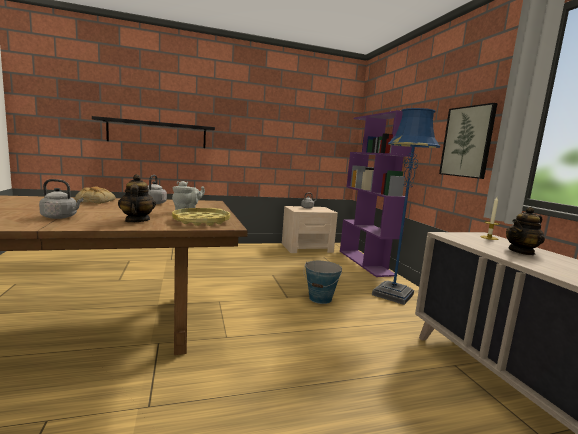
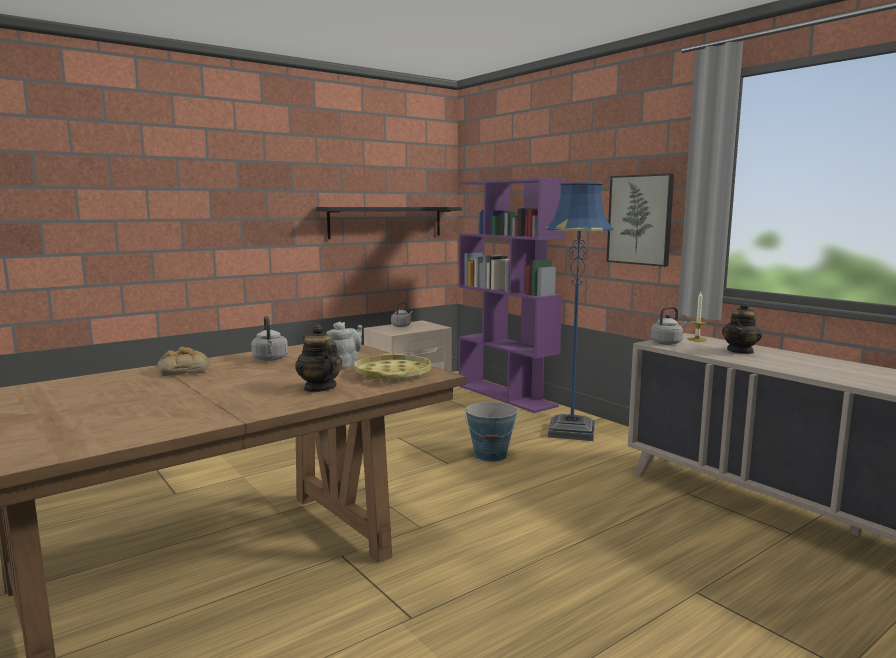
camera: 20 degrees left, 0 degrees up
grey kettle [39,179,83,219] -> grey kettle moved to [651,306,687,345]
black shelf [92,116,215,148] -> black shelf moved to [316,207,462,239]

